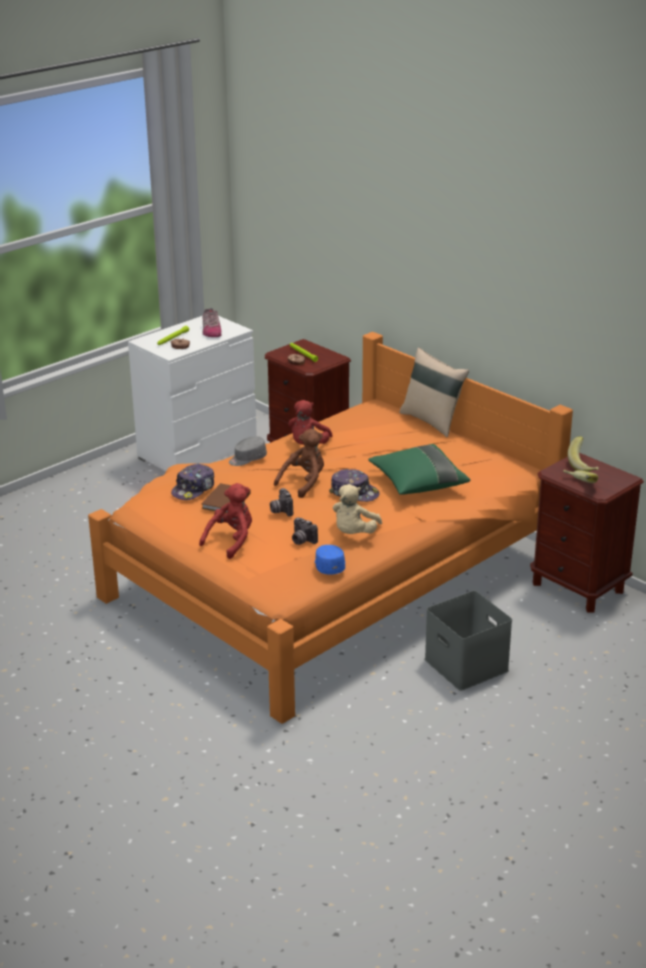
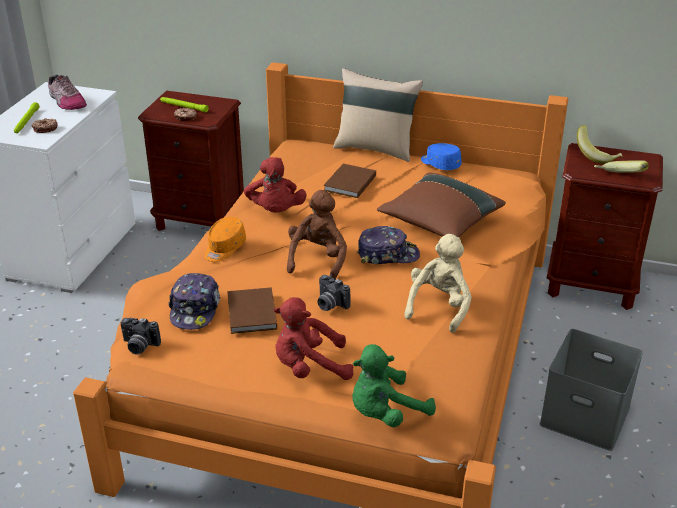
camera: 30 degrees left, 5 degrees up
red plush toy [199,483,252,559] -> red plush toy turned 105 degrees counterclockwise [274,297,353,380]
grey cap [229,436,267,466] -> orange cap [205,217,246,262]
camera [292,517,318,545] -> camera moved to [120,317,161,355]
blue cap [315,545,345,575] -> blue cap moved to [421,143,461,170]
beige plush toy [332,484,382,534] -> beige plush toy turned 150 degrees counterclockwise [404,234,472,333]
green pillow [368,444,470,495] -> brown pillow [377,173,506,237]
none -> brown book [324,164,376,198]
none -> green plush toy [352,344,436,427]

